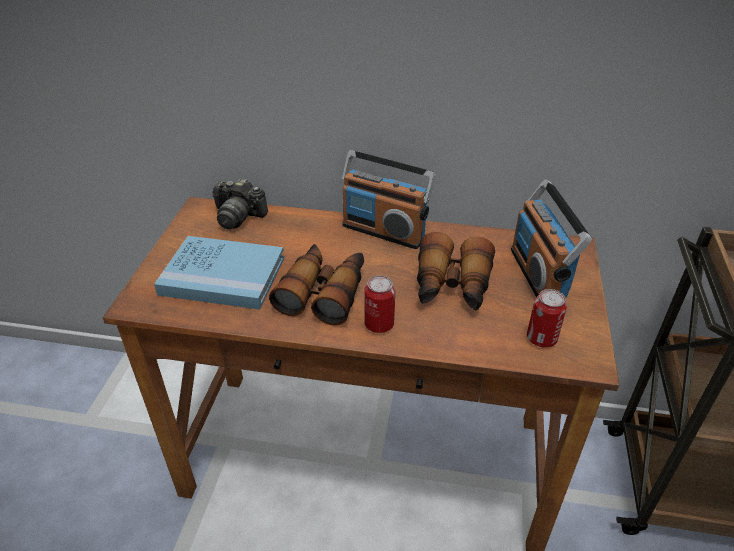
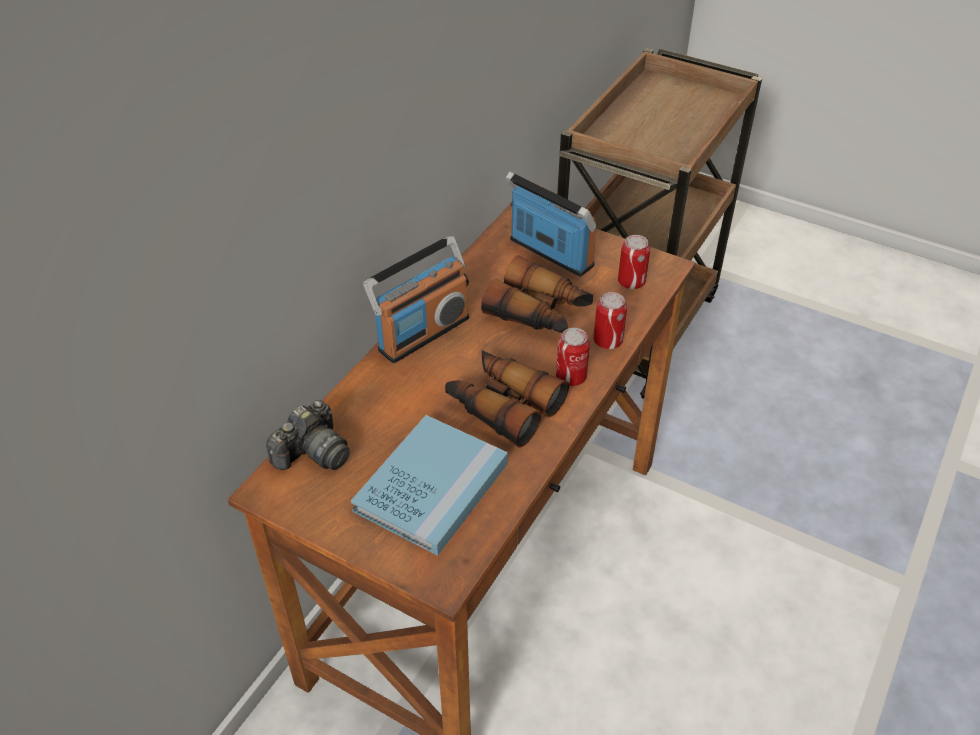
camera: 70 degrees left, 5 degrees up
radio [511,179,592,299] -> radio turned 150 degrees counterclockwise [505,171,597,277]
none -> can [593,292,627,349]

